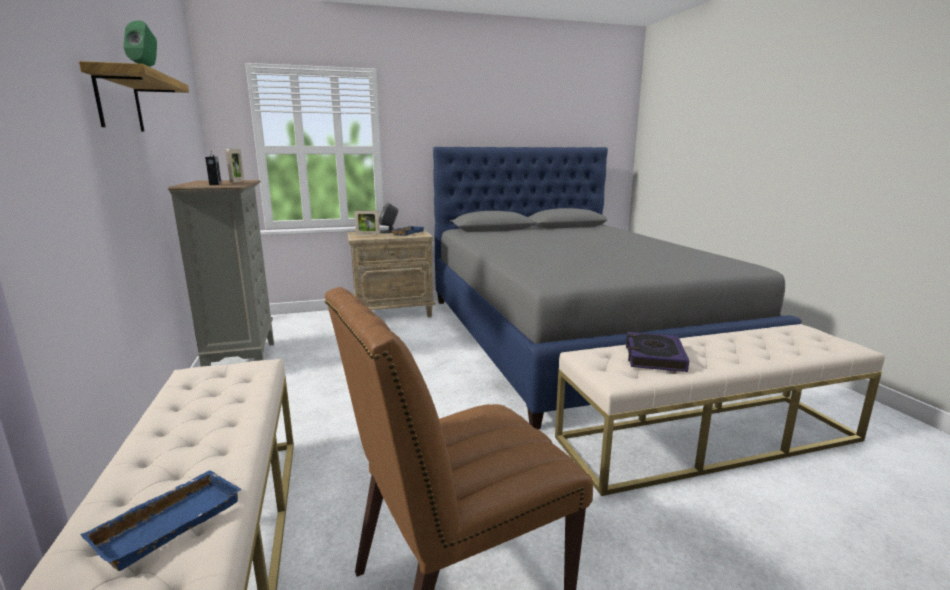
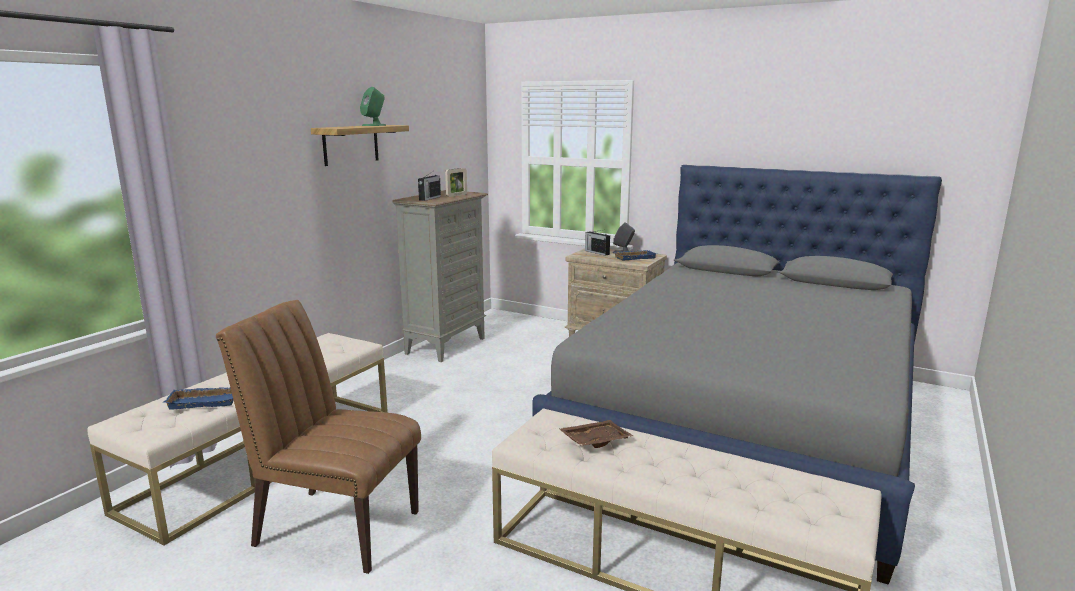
camera: 45 degrees right, 0 degrees up
picture frame [354,210,380,235] -> radio [585,230,610,256]
book [626,332,689,372] -> brown tray [559,420,633,448]

